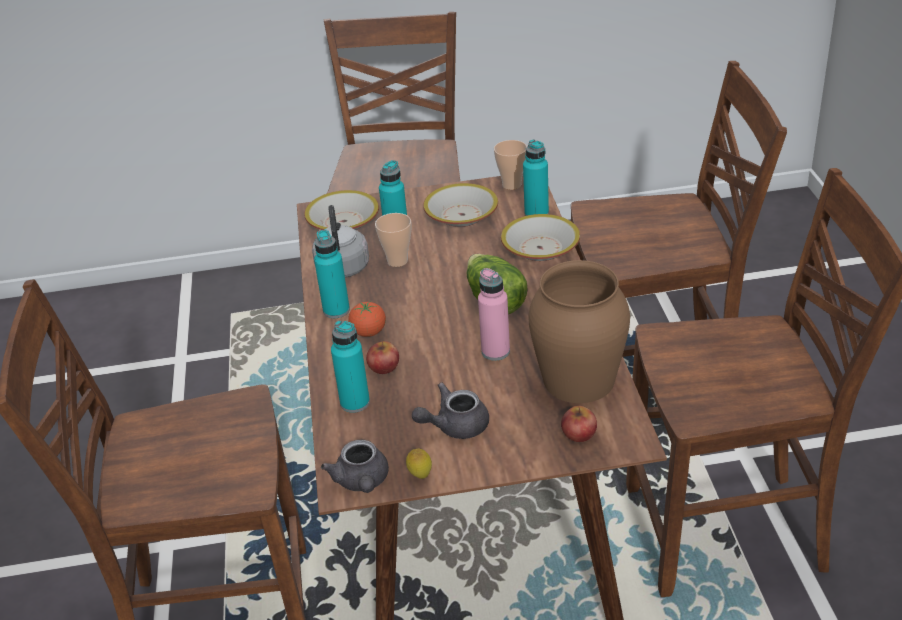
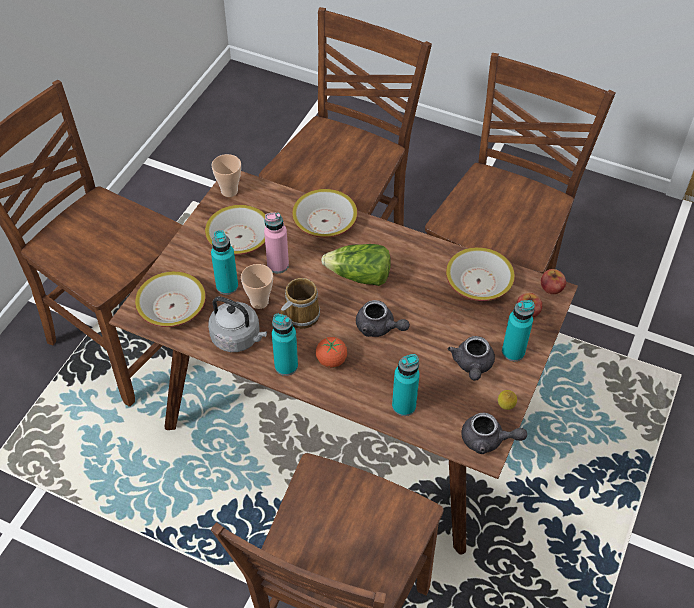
camera: 60 degrees left, 15 degrees up
apple [366,341,399,374] -> apple moved to [541,269,566,294]
pink bottle [478,268,510,361] -> pink bottle moved to [264,212,289,273]
turquoise bottle [523,140,549,216] -> turquoise bottle moved to [502,300,535,361]
brown vase [528,260,630,403] -> bowl [446,247,515,301]
none -> mug [280,278,320,329]
none -> grey teapot [356,300,410,337]

